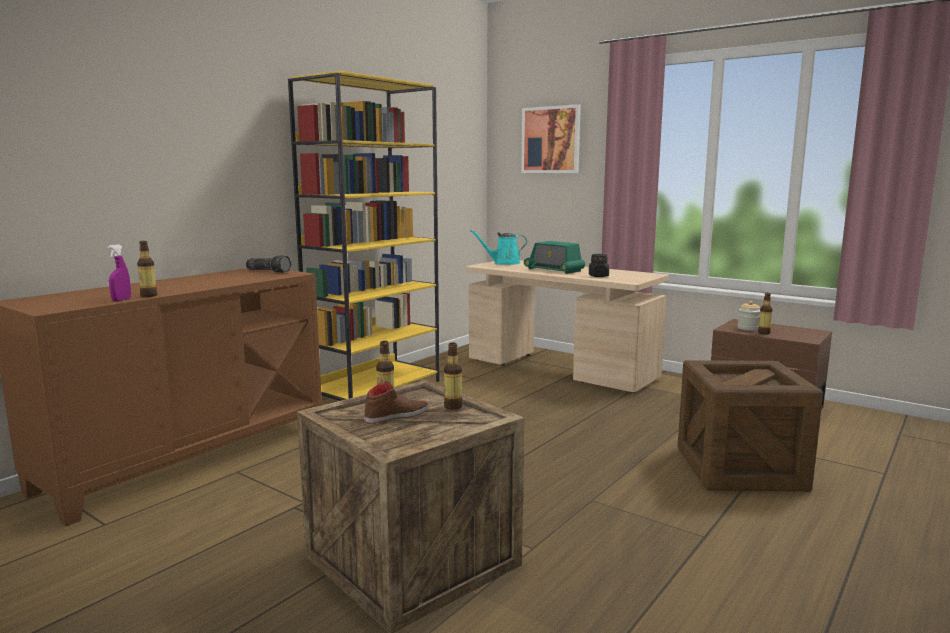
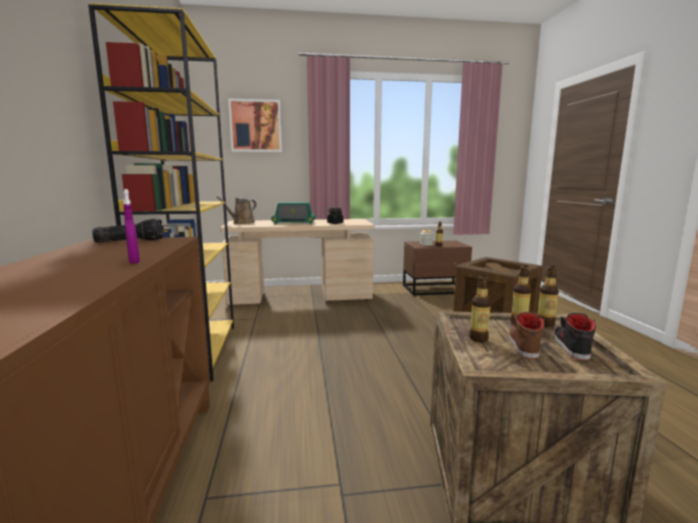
camera: 45 degrees left, 0 degrees up
purple spray bottle [108,244,131,301] -> purple spray bottle moved to [123,189,140,263]
bottle [137,241,157,297] -> bottle moved to [538,266,559,327]
turquoise watering can [470,230,527,265] -> brown watering can [216,196,256,224]
none -> black shoe [554,313,596,360]

